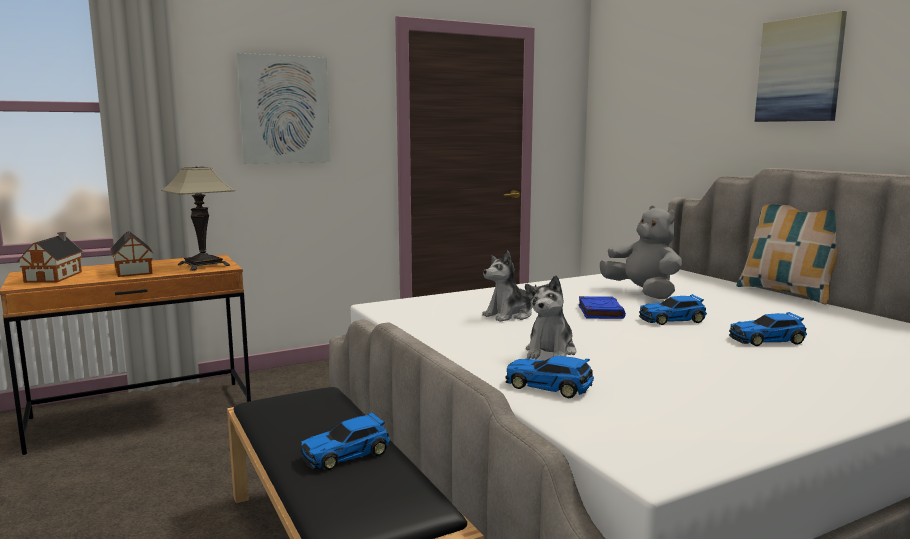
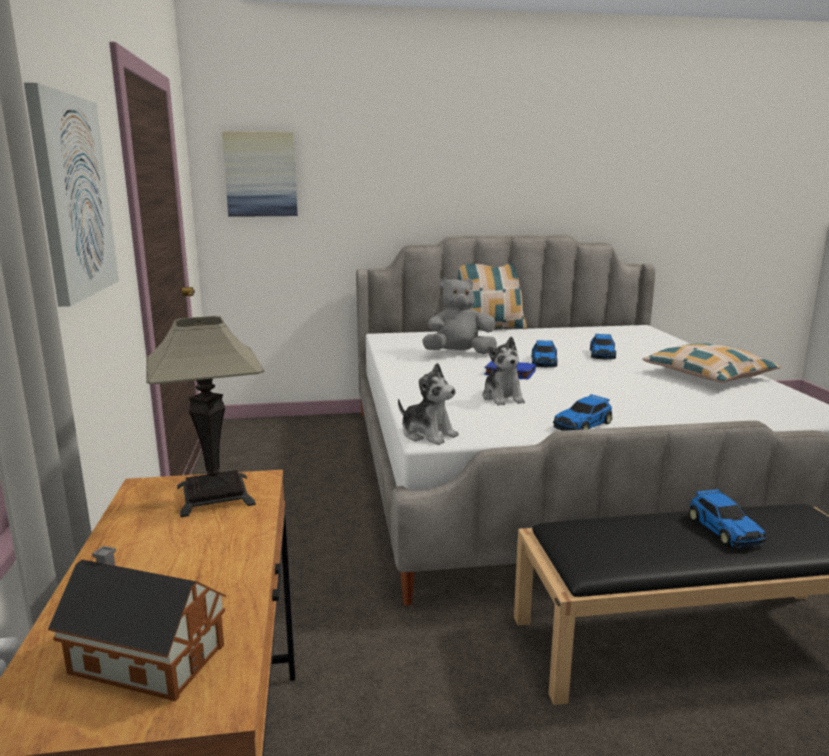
camera: 70 degrees left, 5 degrees up
toy house [110,231,154,277] -> none
toy car [505,355,594,399] -> toy car moved to [553,394,612,431]
plush toy [525,275,576,359] -> plush toy moved to [398,363,459,445]
picture [755,10,847,122] -> picture moved to [222,131,298,217]
none -> pillow [642,343,781,383]

